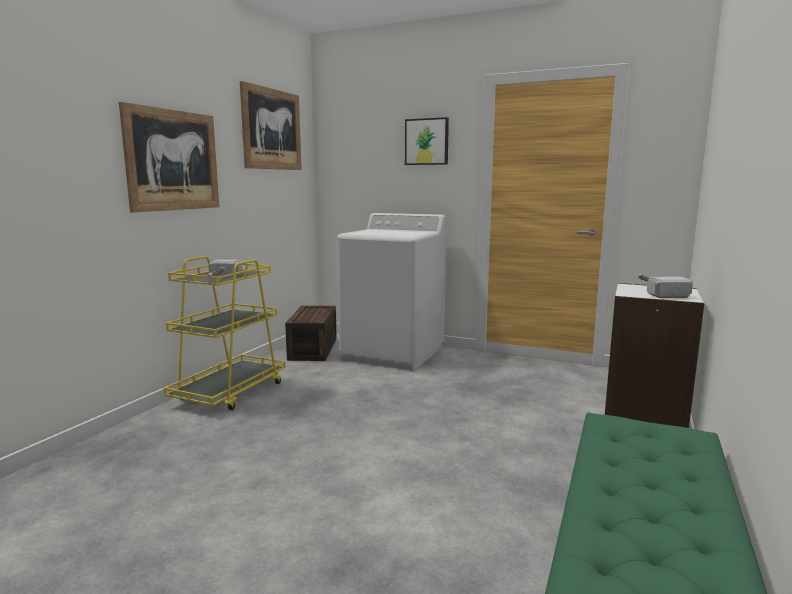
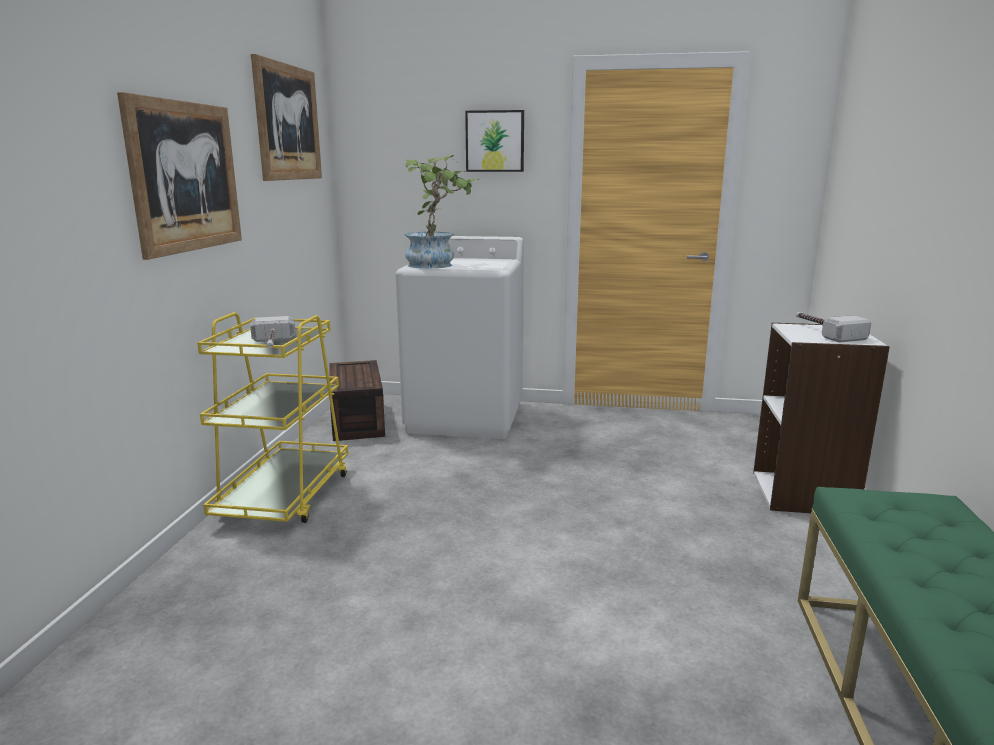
camera: 15 degrees left, 5 degrees up
none -> potted plant [404,155,480,269]

